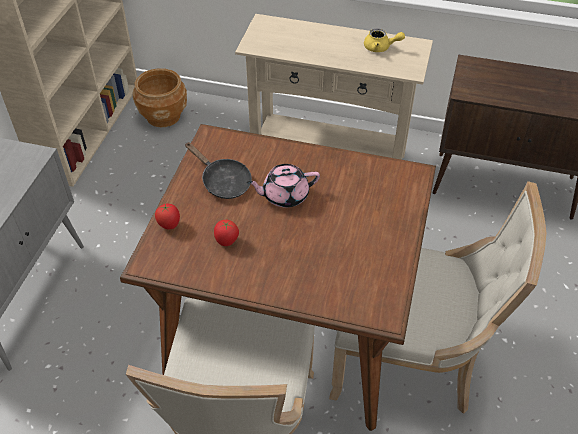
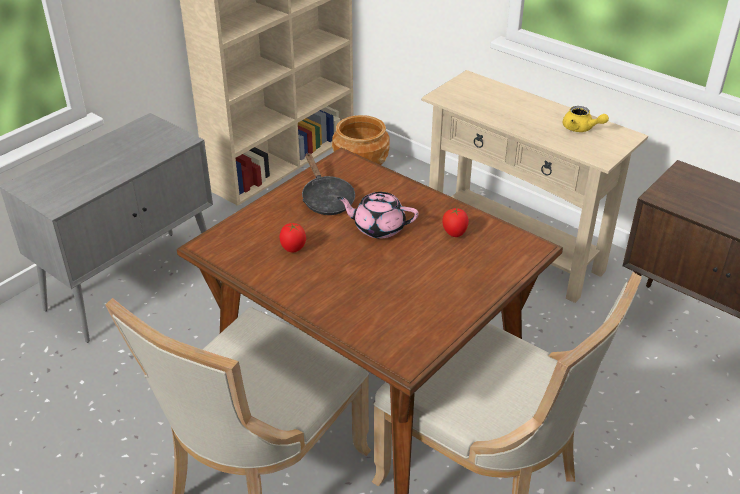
camera: 25 degrees right, 10 degrees down
tomato [155,204,180,230] -> tomato moved to [442,208,469,237]

